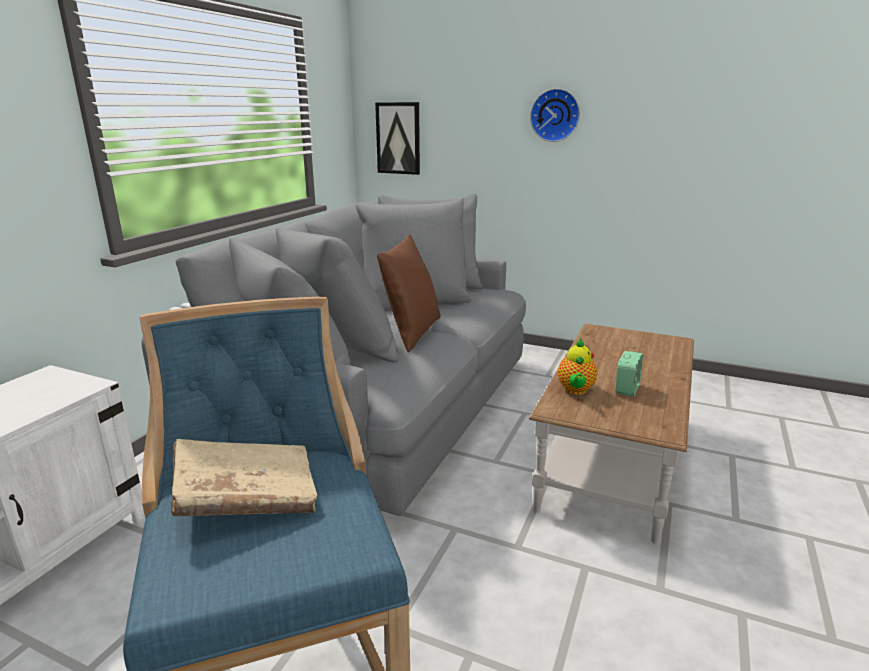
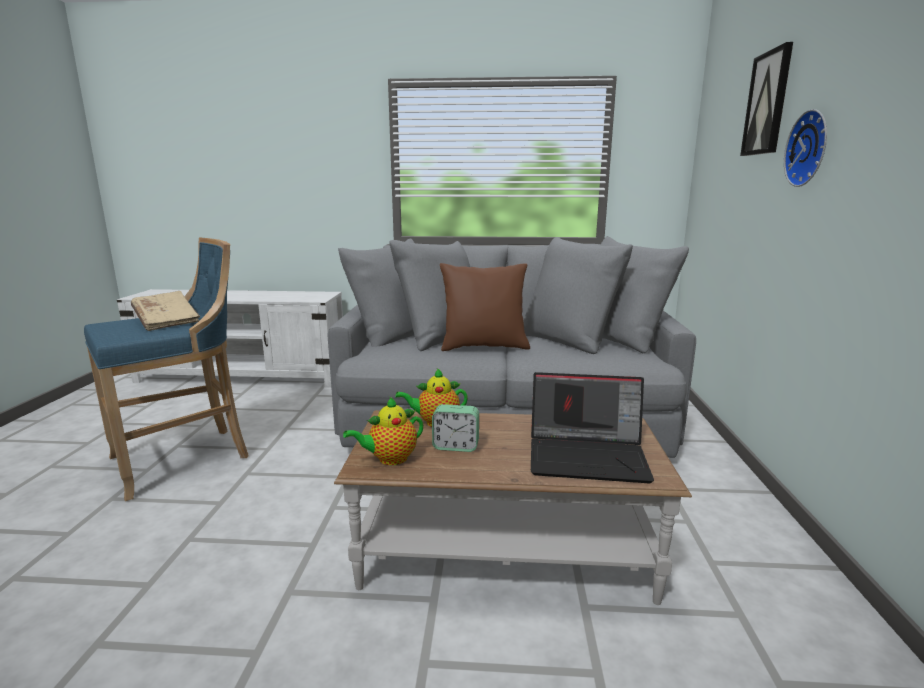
camera: 70 degrees right, 5 degrees down
picture [375,102,420,175] -> picture moved to [740,42,793,156]
none -> teapot [343,397,423,465]
none -> laptop [531,372,654,483]

